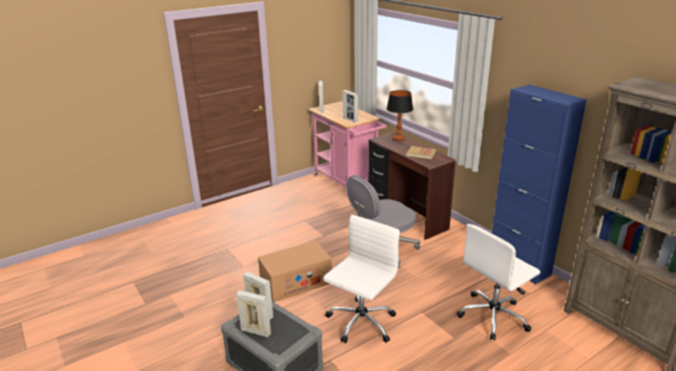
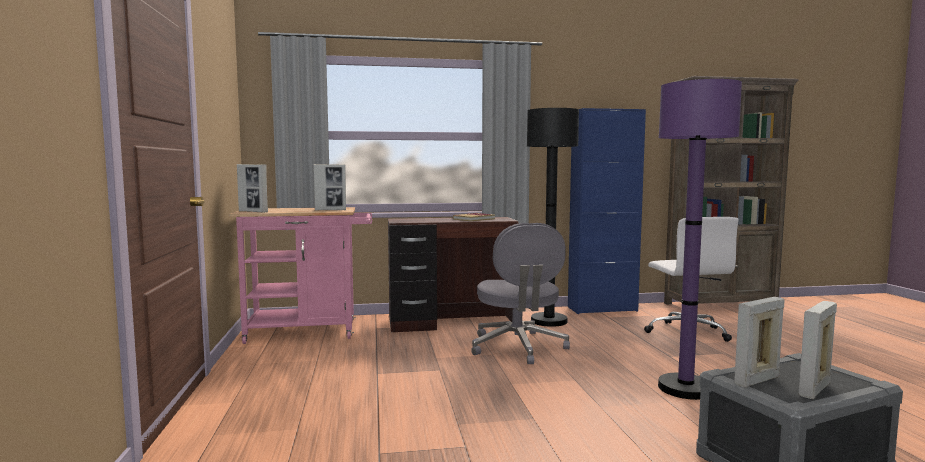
camera: 65 degrees left, 20 degrees down
cardboard box [258,240,332,302] -> none
white office chair [323,215,400,343] -> purple floor lamp [658,79,742,400]
table lamp [386,90,413,141] -> none
none -> black floor lamp [527,108,579,327]

